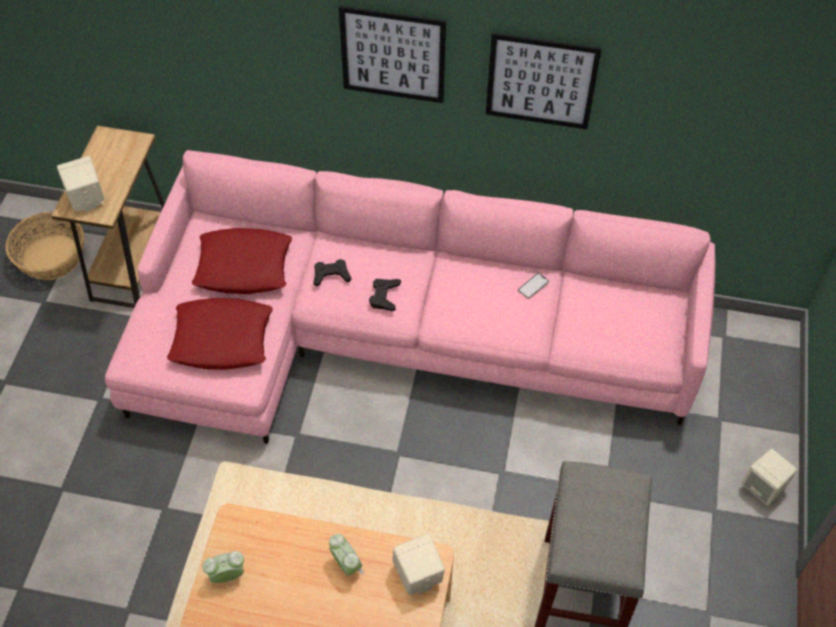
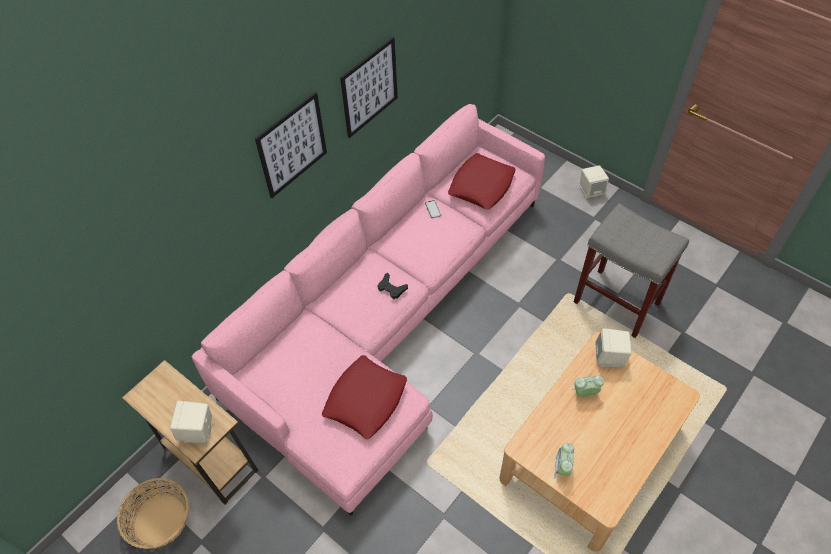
camera: 60 degrees left, 0 degrees up
red pillow [192,228,292,294] -> red pillow moved to [448,153,515,210]
black game controller [313,259,351,286] -> none

